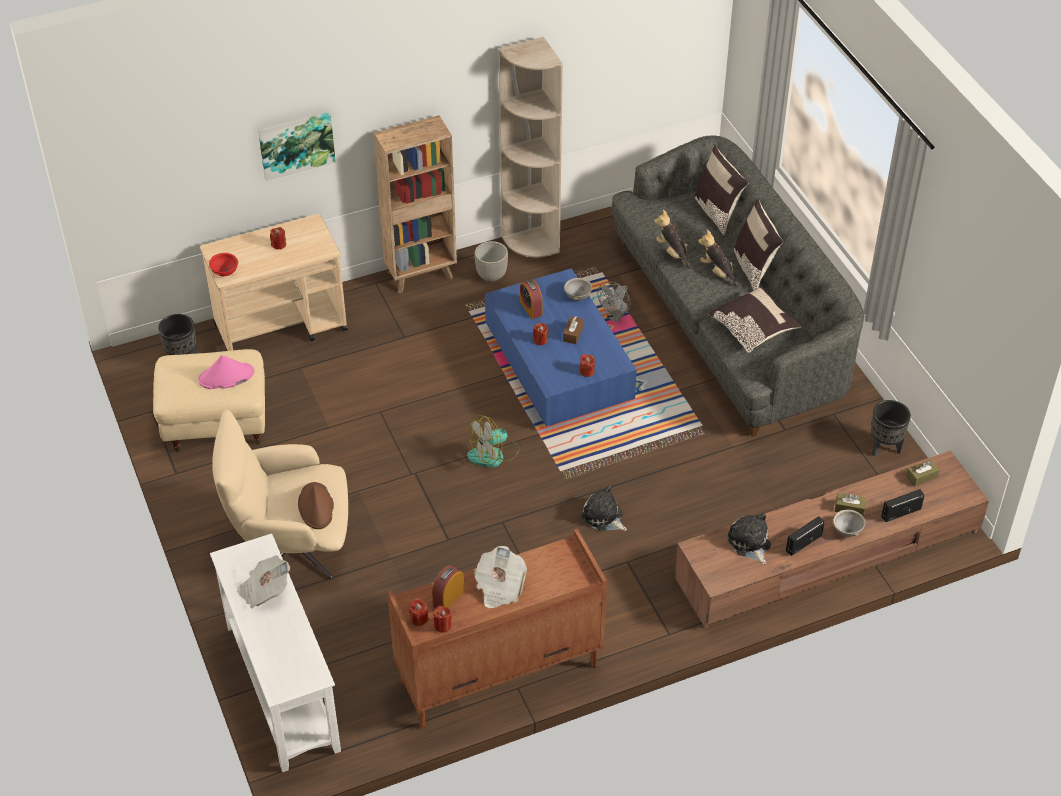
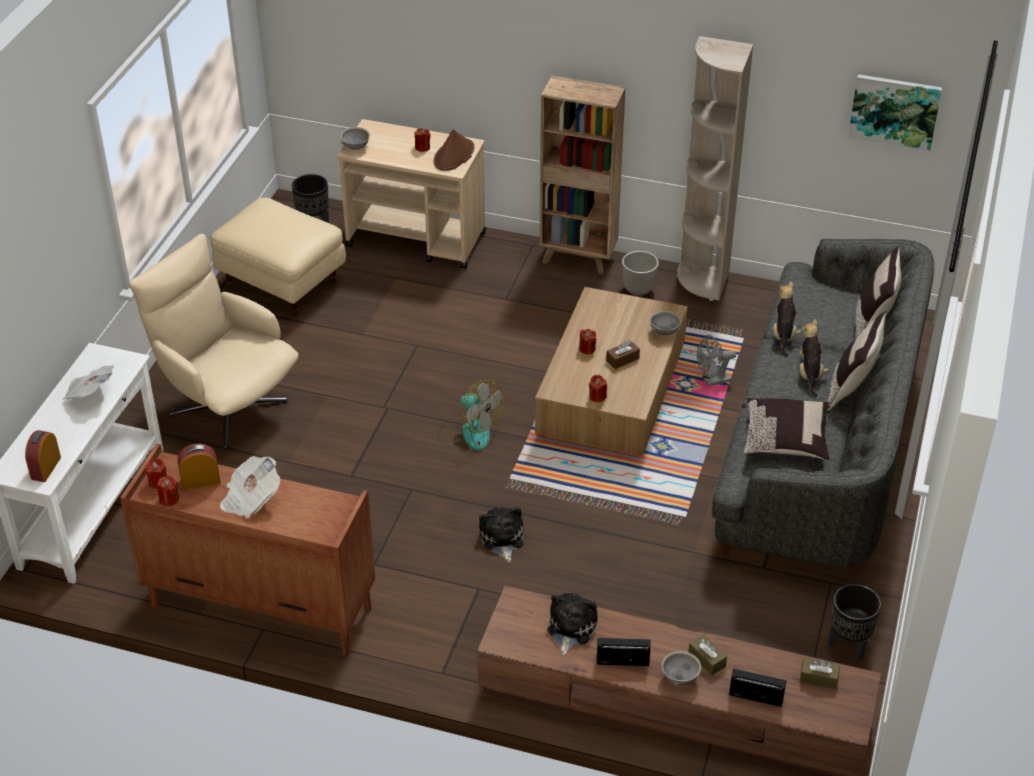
camera: 40 degrees right, 5 degrees down
pink hat [198,355,254,389] -> none
red bowl [209,253,238,276] -> grey bowl [340,127,370,150]
picture [258,110,336,181] -> picture moved to [848,74,942,151]
brown hat [298,482,334,529] -> brown hat moved to [434,129,474,171]
fan [467,415,519,467] -> fan turned 150 degrees counterclockwise [438,379,504,450]
blue coffee table [485,268,637,427] -> brown coffee table [535,287,688,456]
alarm clock [520,280,543,319] -> alarm clock moved to [25,430,61,482]

